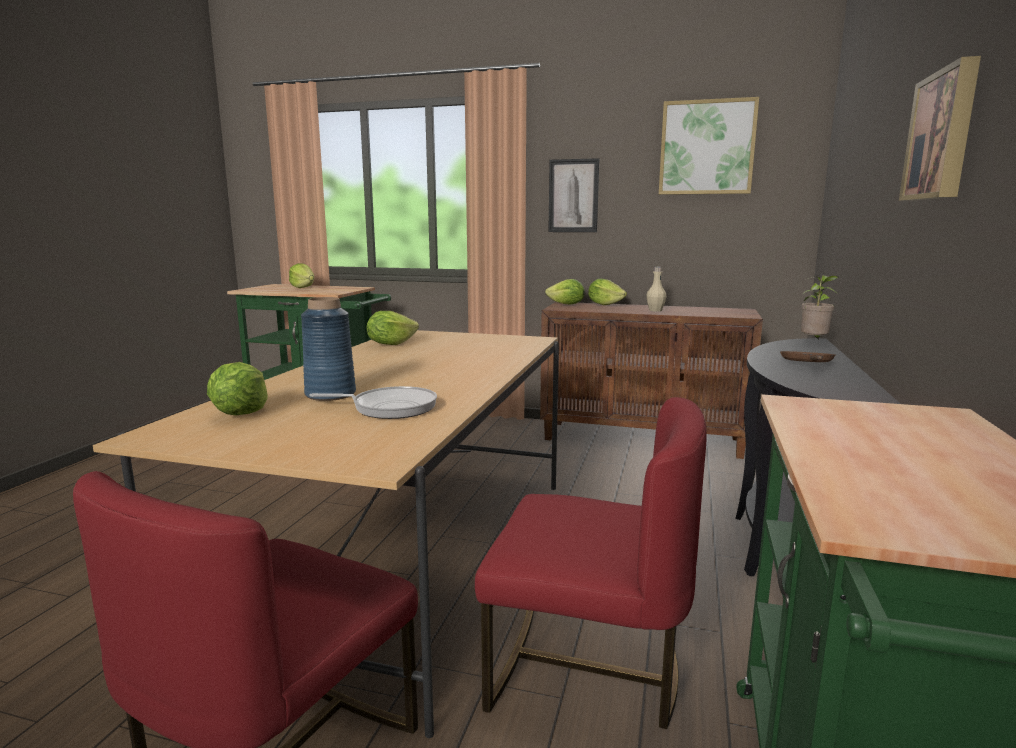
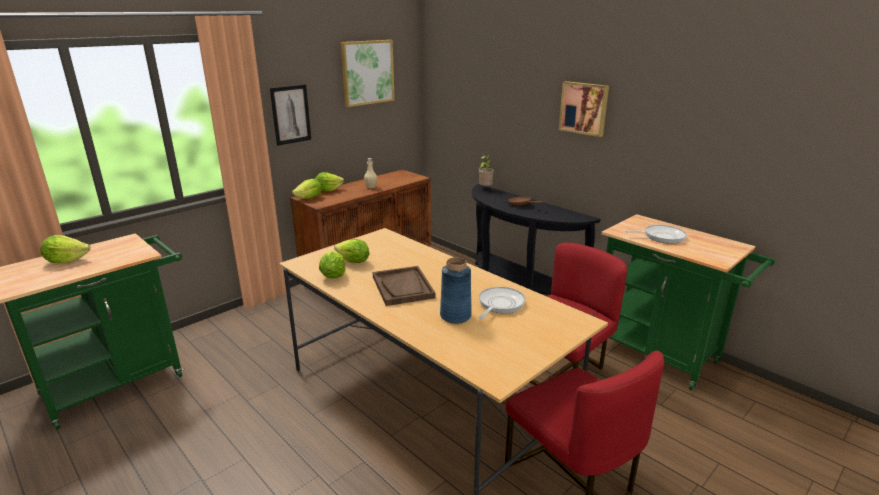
camera: 60 degrees left, 10 degrees up
lettuce [207,362,268,416] -> lettuce moved to [334,239,370,263]
none -> brown tray [373,266,436,306]
none -> frying pan [625,225,687,244]

